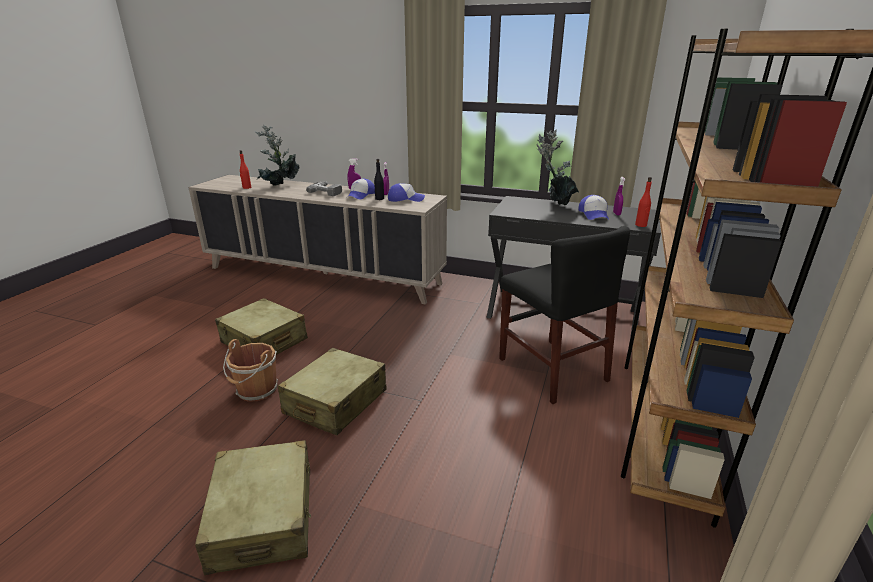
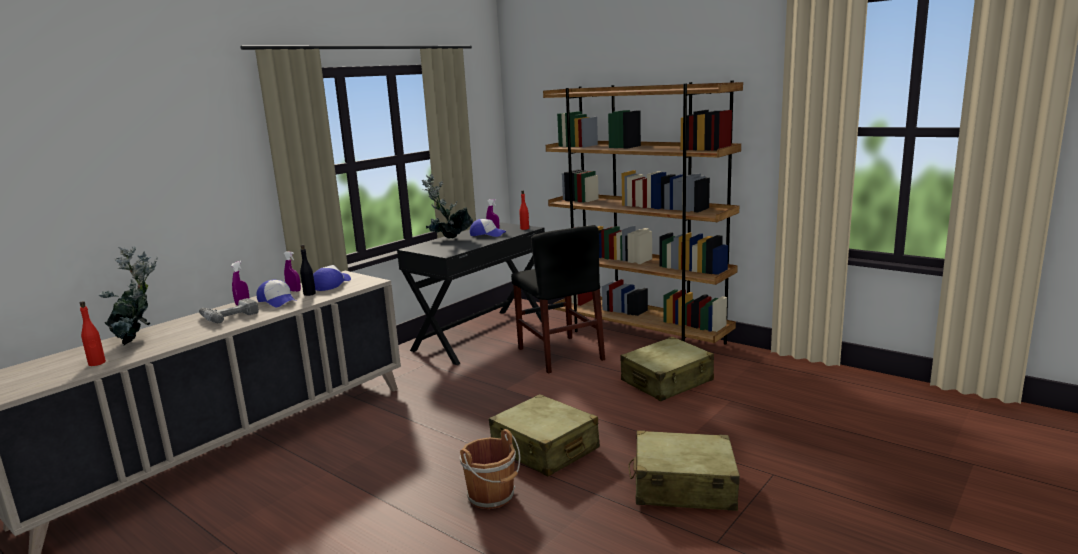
camera: 70 degrees left, 10 degrees down
beige suitcase [215,298,308,355] -> beige suitcase moved to [620,337,714,401]
black chair [499,226,630,404] -> black chair turned 75 degrees clockwise [511,225,605,374]

